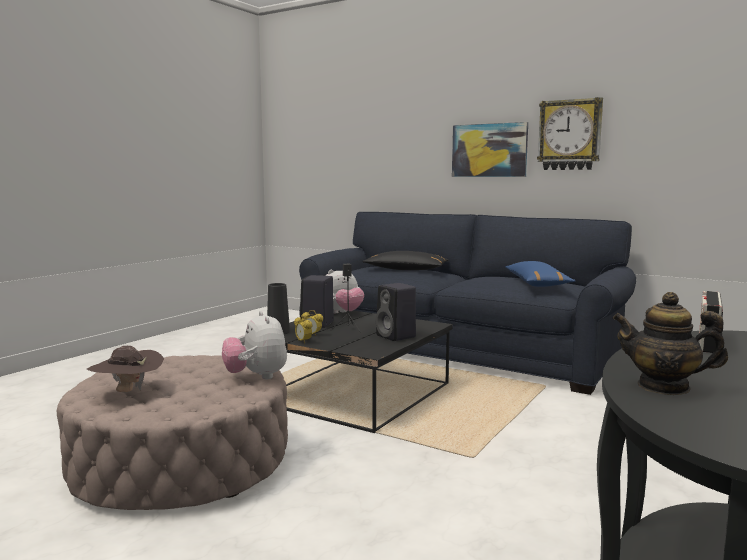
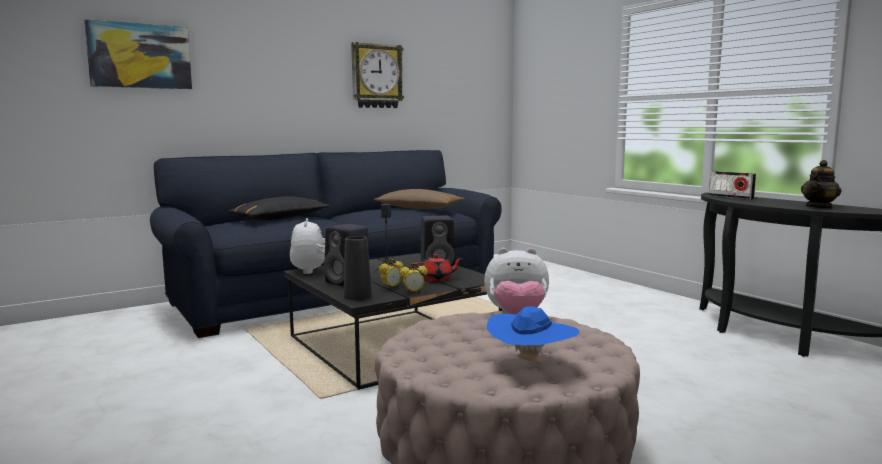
camera: 65 degrees left, 0 degrees up
brown hat [87,346,164,392] -> blue hat [487,306,580,364]
picture [452,122,528,177] -> picture moved to [84,19,192,89]
blue pillow [505,261,575,287] -> brown pillow [374,189,465,209]
none -> red teapot [412,254,463,281]

